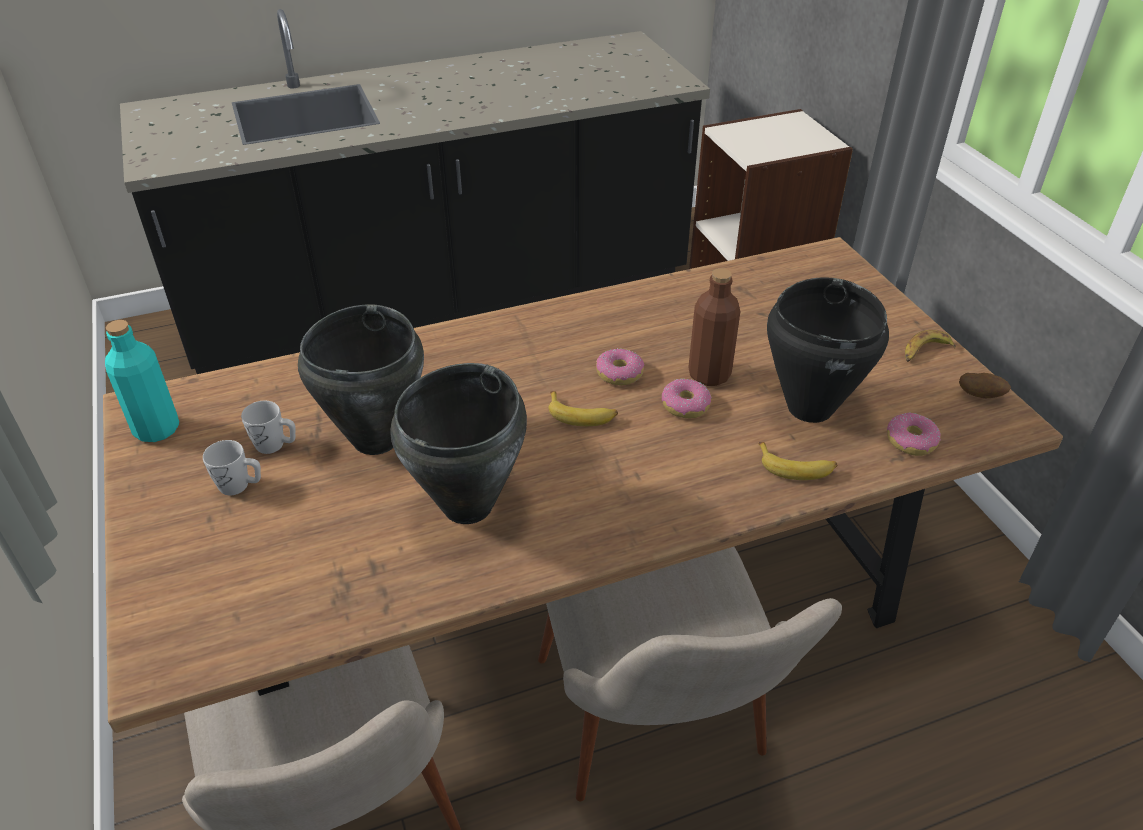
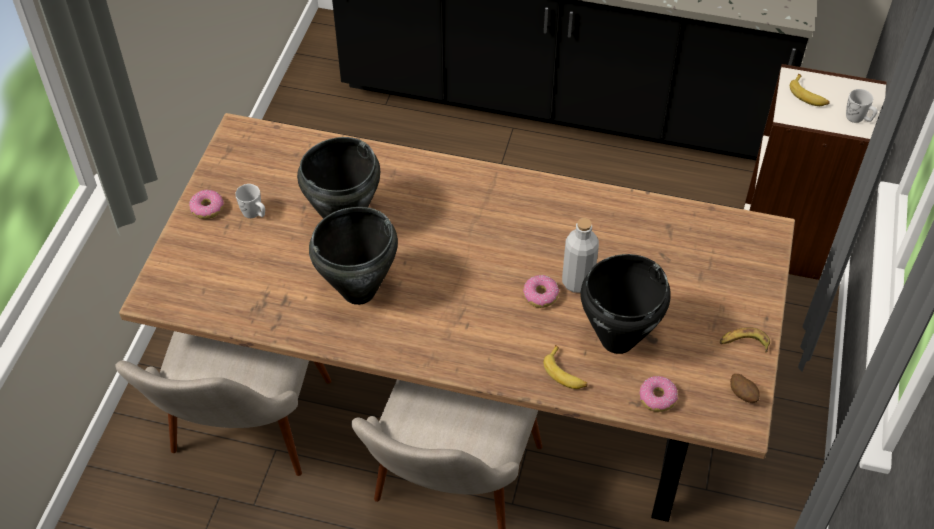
camera: 35 degrees right, 10 degrees up
turquoise bottle [105,320,179,442] -> none
white mug [241,401,296,454] -> white mug moved to [846,89,878,123]
banana [548,391,618,426] -> banana moved to [790,74,830,106]
donut [596,348,645,385] -> donut moved to [189,189,224,219]
brown bottle [688,268,741,386] -> grey bottle [562,218,599,293]

